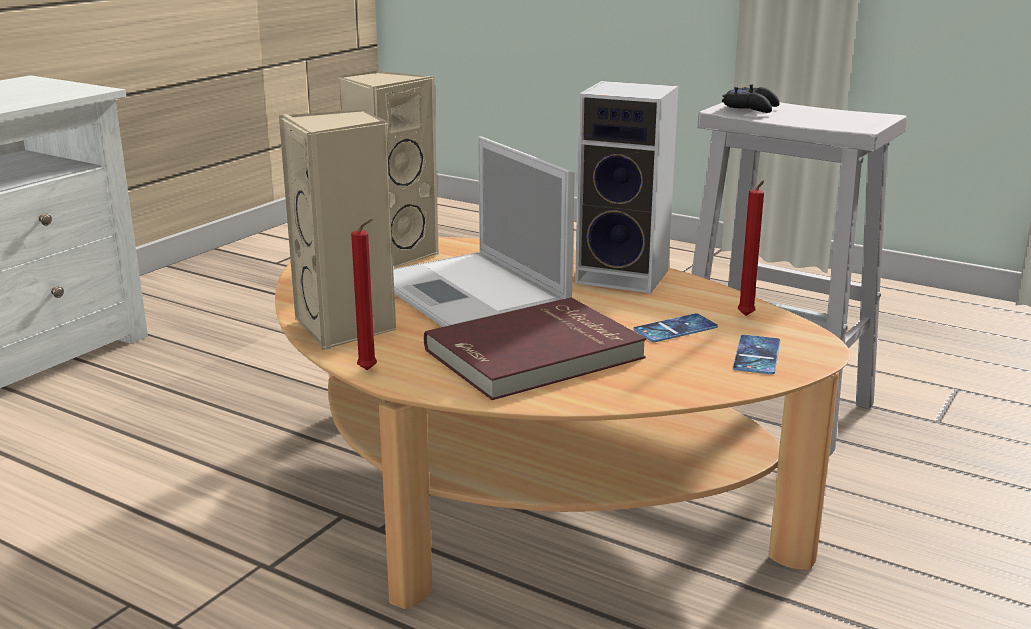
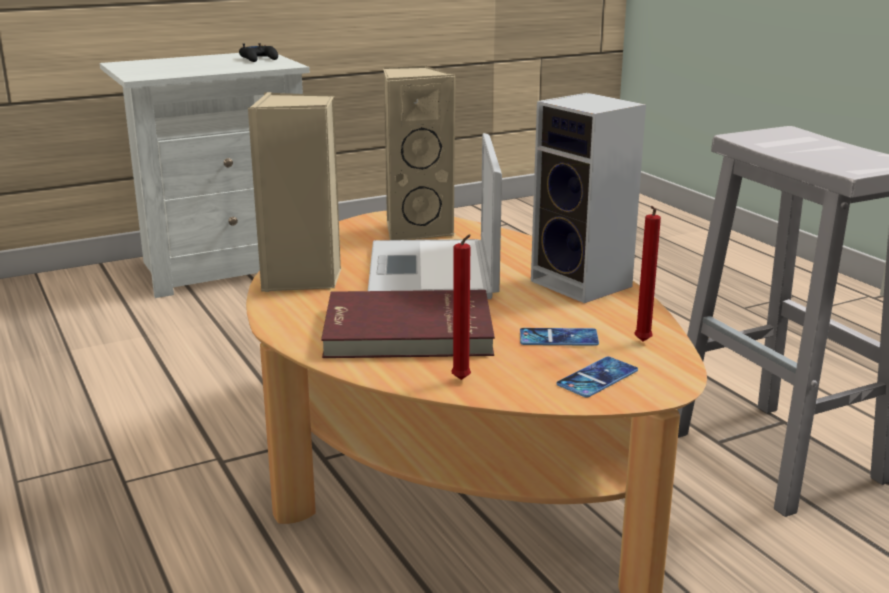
camera: 30 degrees right, 0 degrees up
red candle [351,219,377,370] -> red candle moved to [451,234,471,380]
black game controller [722,84,780,113] -> black game controller moved to [239,43,278,62]

